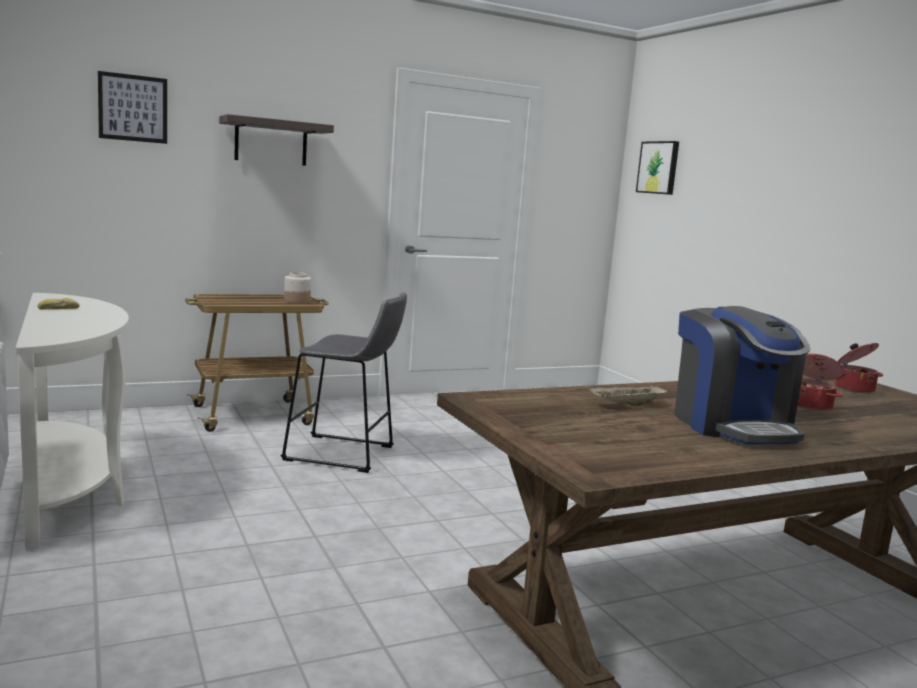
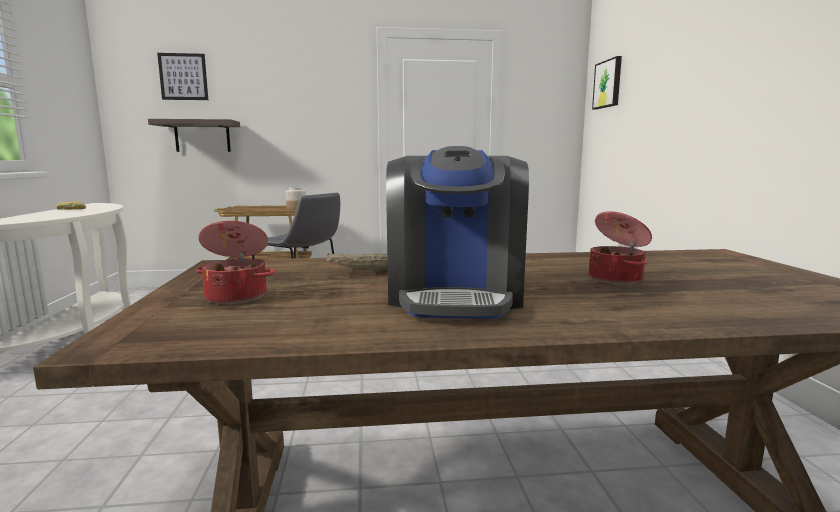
camera: 20 degrees right, 0 degrees up
shelf [219,114,334,166] -> shelf moved to [148,119,240,152]
cooking pot [835,343,883,393] -> cooking pot moved to [195,221,275,304]

